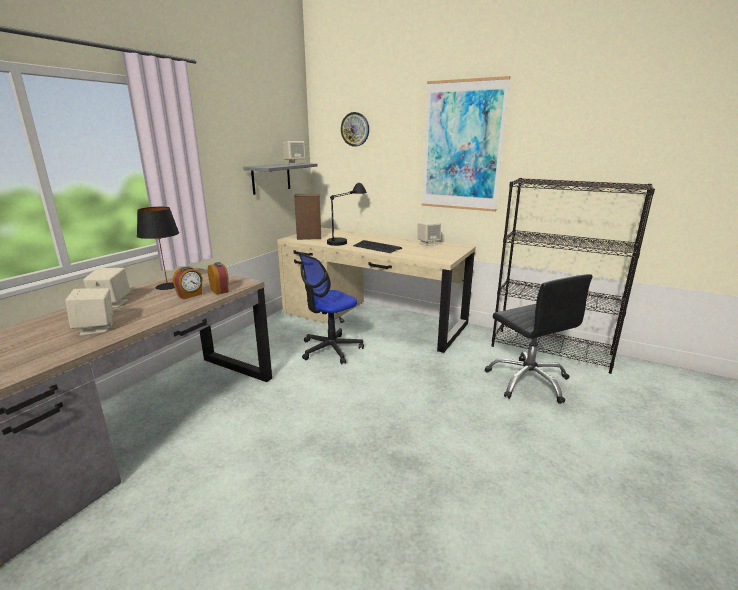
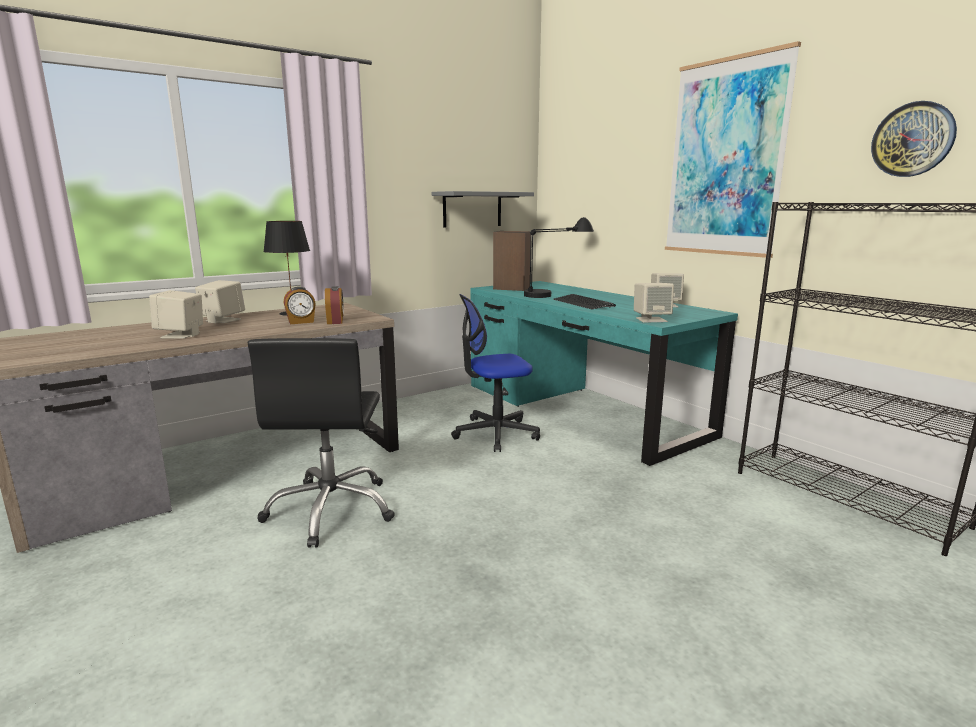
camera: 25 degrees right, 5 degrees down
beige desk [277,228,476,353] -> turquoise desk [470,281,738,466]
beige speaker [283,141,306,164] -> beige speaker moved to [634,283,674,323]
wall clock [341,112,369,146] -> wall clock moved to [871,101,957,177]
black office chair [485,274,593,404] -> black office chair moved to [248,338,395,548]

